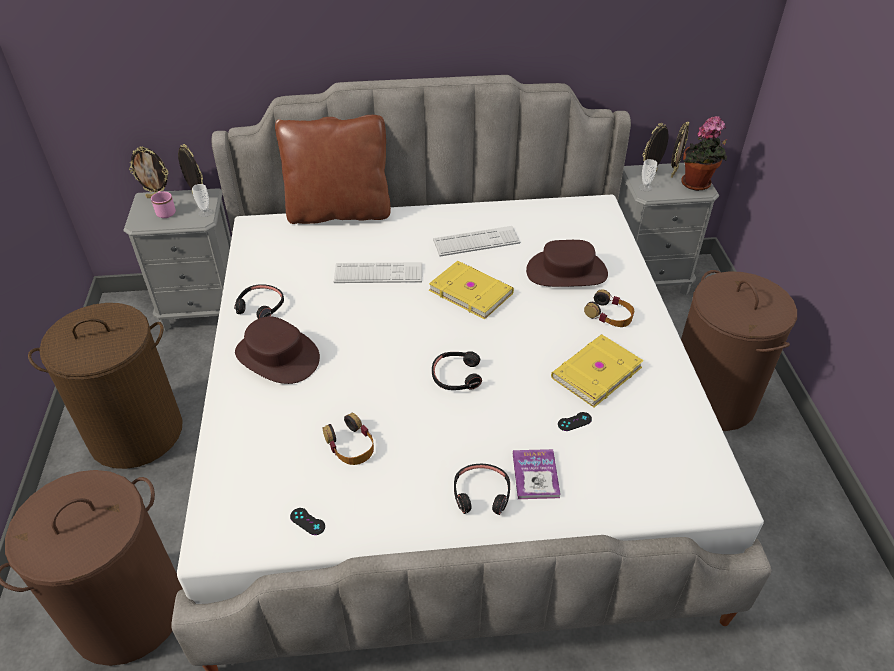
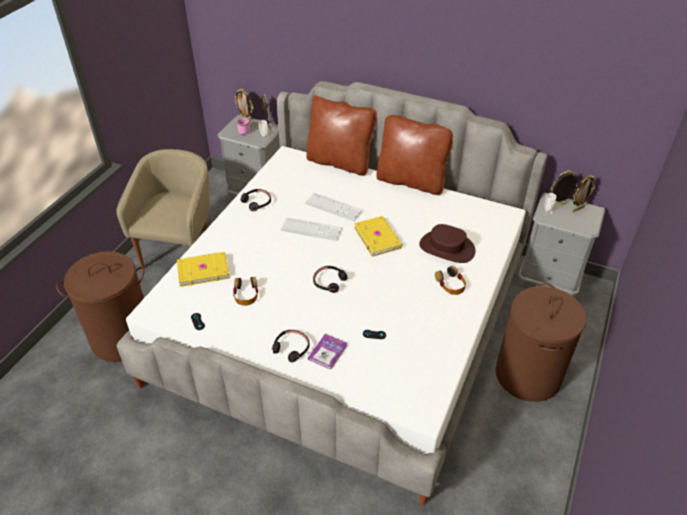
camera: 30 degrees right, 0 degrees up
brown laundry basket [28,303,183,469] -> beige armchair [116,149,210,268]
brown hat [235,316,320,384] -> none
keyboard [433,226,520,256] -> keyboard moved to [281,217,342,241]
yellow book [551,334,644,407] -> yellow book moved to [177,252,230,287]
potted plant [681,116,727,191] -> none
none -> brown pillow [376,115,453,195]

